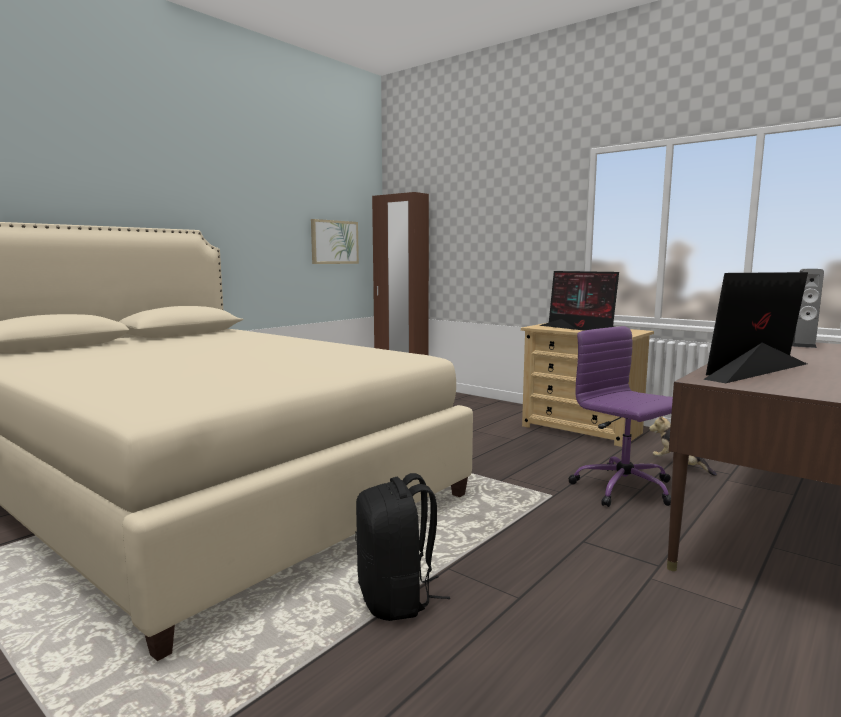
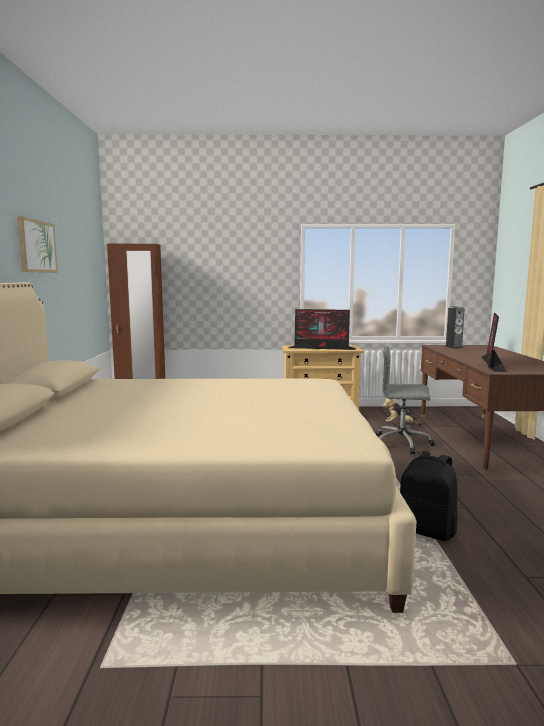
camera: 40 degrees left, 0 degrees up
picture [311,219,359,264] -> picture moved to [17,216,58,273]
purple office chair [569,326,673,507] -> grey office chair [376,345,435,454]

